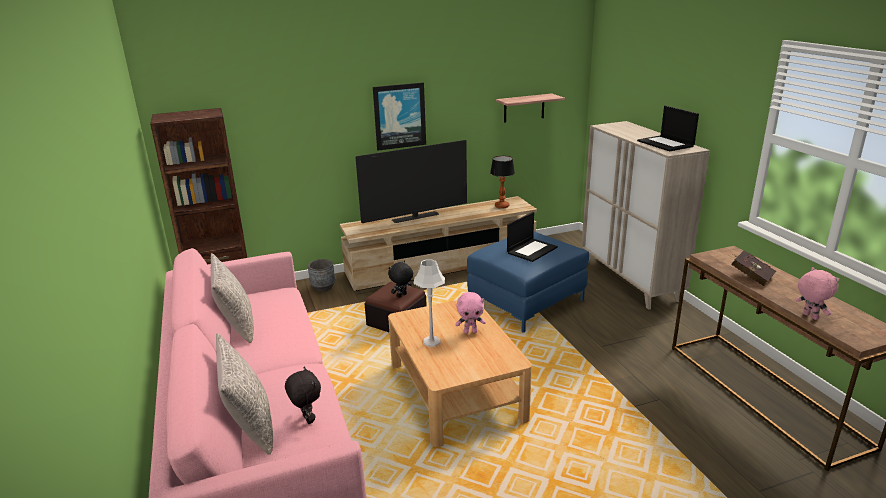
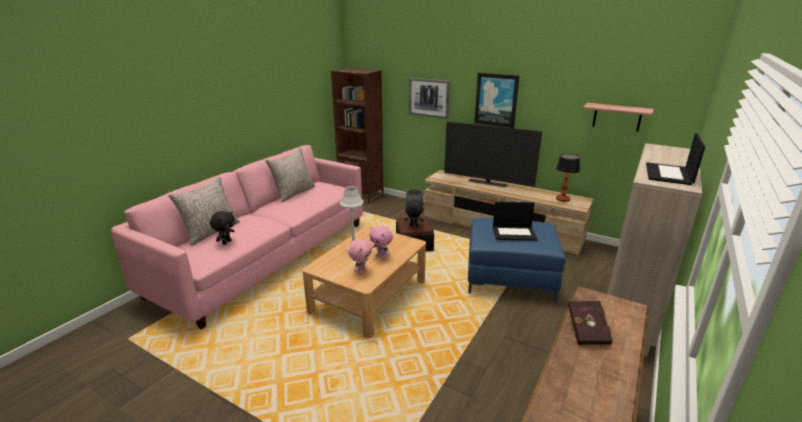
camera: 50 degrees right, 0 degrees up
pink plush toy [796,267,840,320] -> pink plush toy moved to [348,239,372,275]
none -> picture [409,78,450,119]

